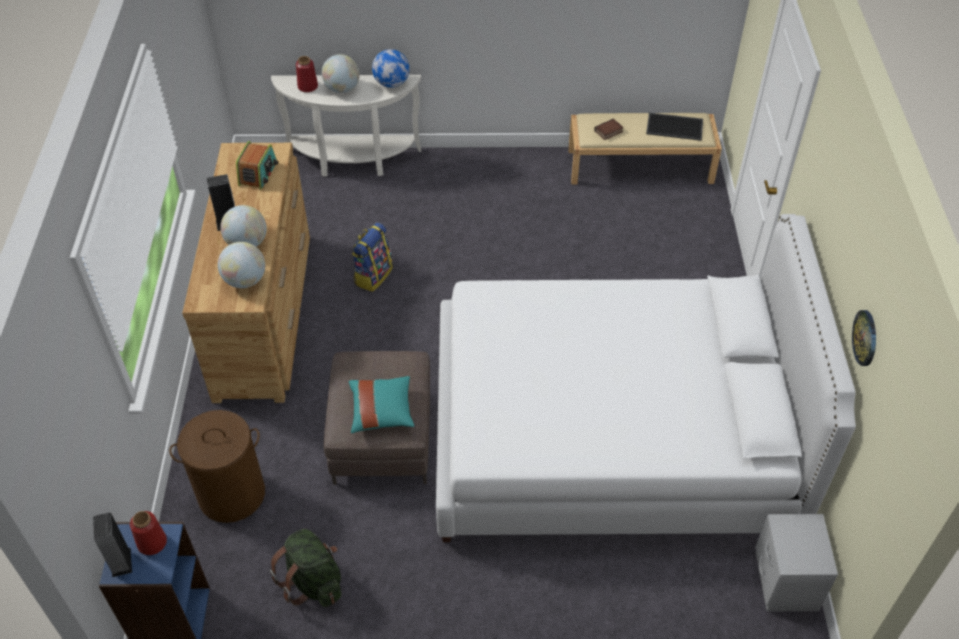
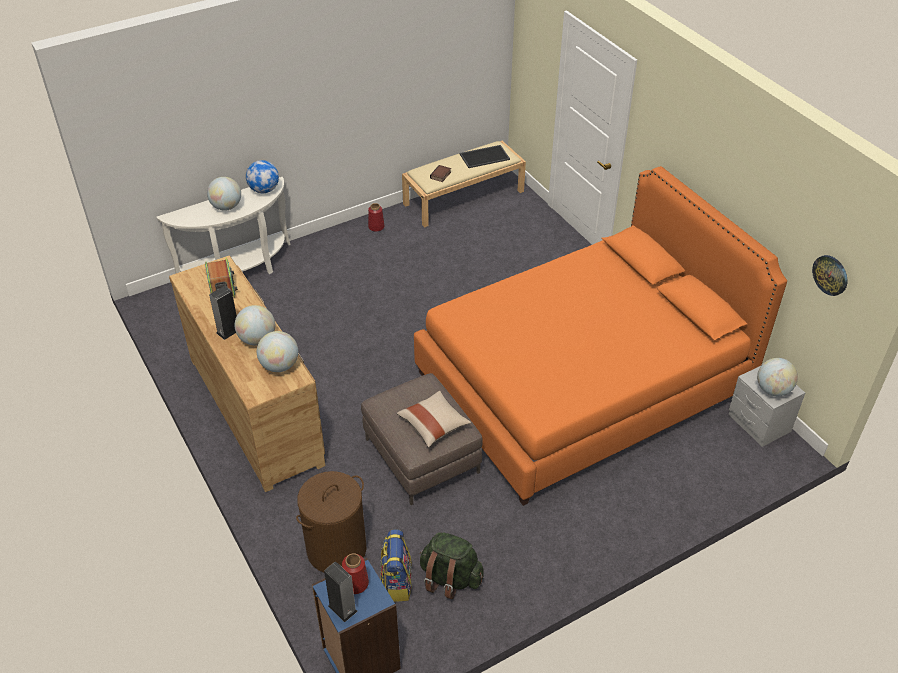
camera: 30 degrees left, 5 degrees down
red vase [296,56,318,92] -> red vase moved to [368,203,385,231]
turquoise pillow [349,376,414,433] -> beige pillow [397,391,471,448]
backpack [352,222,393,292] -> backpack moved to [380,529,412,602]
white bed [436,214,856,542] -> orange bed [414,166,787,506]
wall clock [852,310,876,366] -> wall clock moved to [812,255,848,296]
none -> globe [757,358,798,396]

